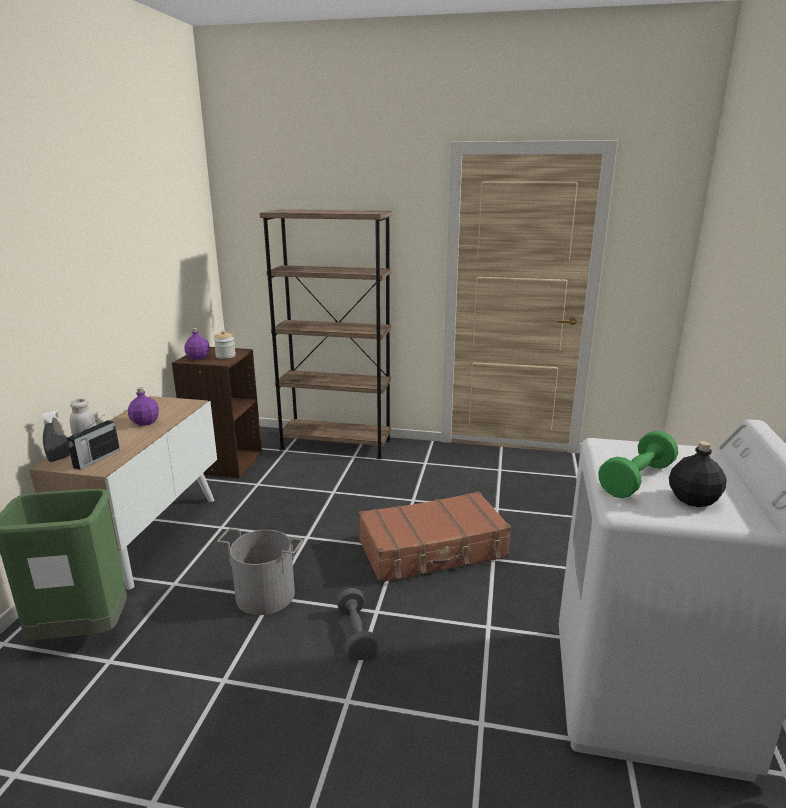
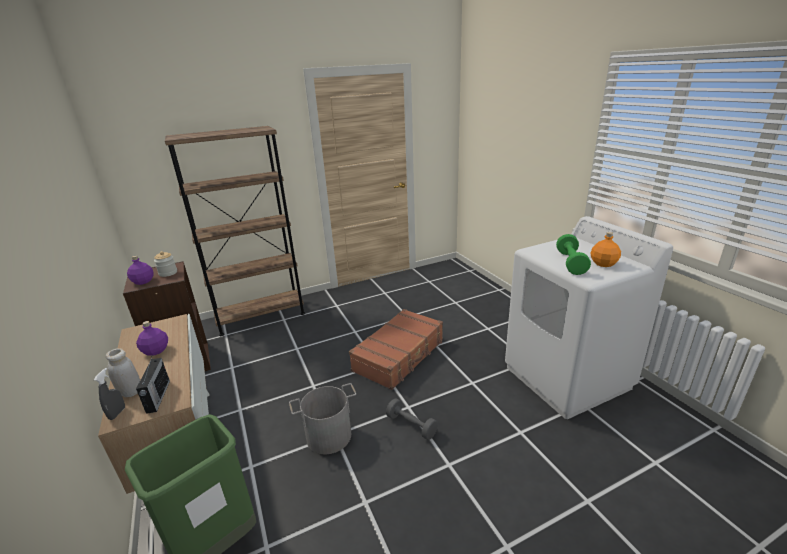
camera: 35 degrees left, 5 degrees up
black bottle [669,441,727,507] -> orange bottle [591,232,621,267]

